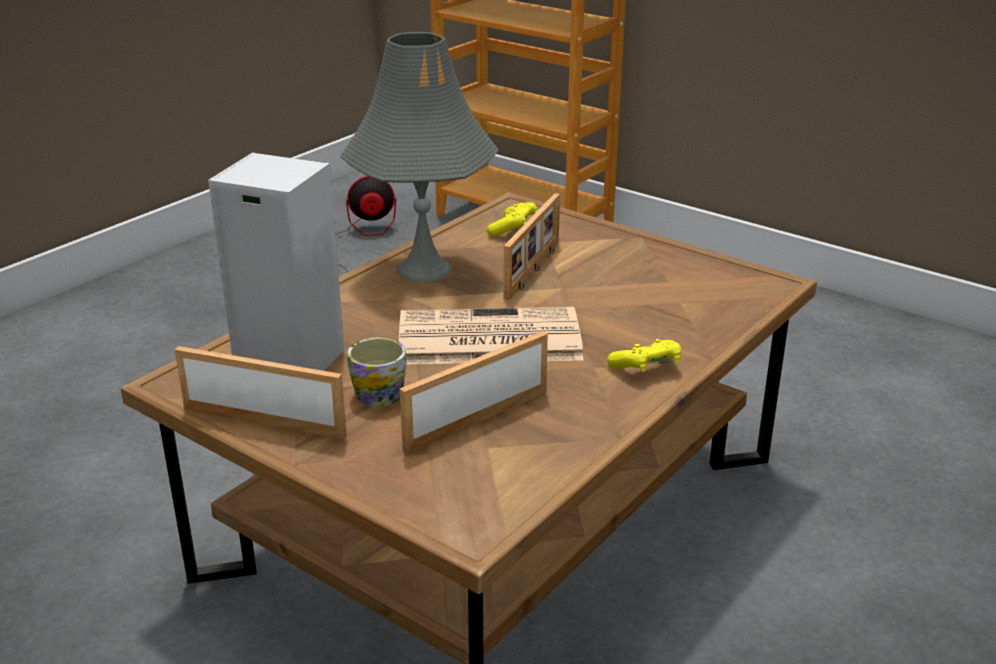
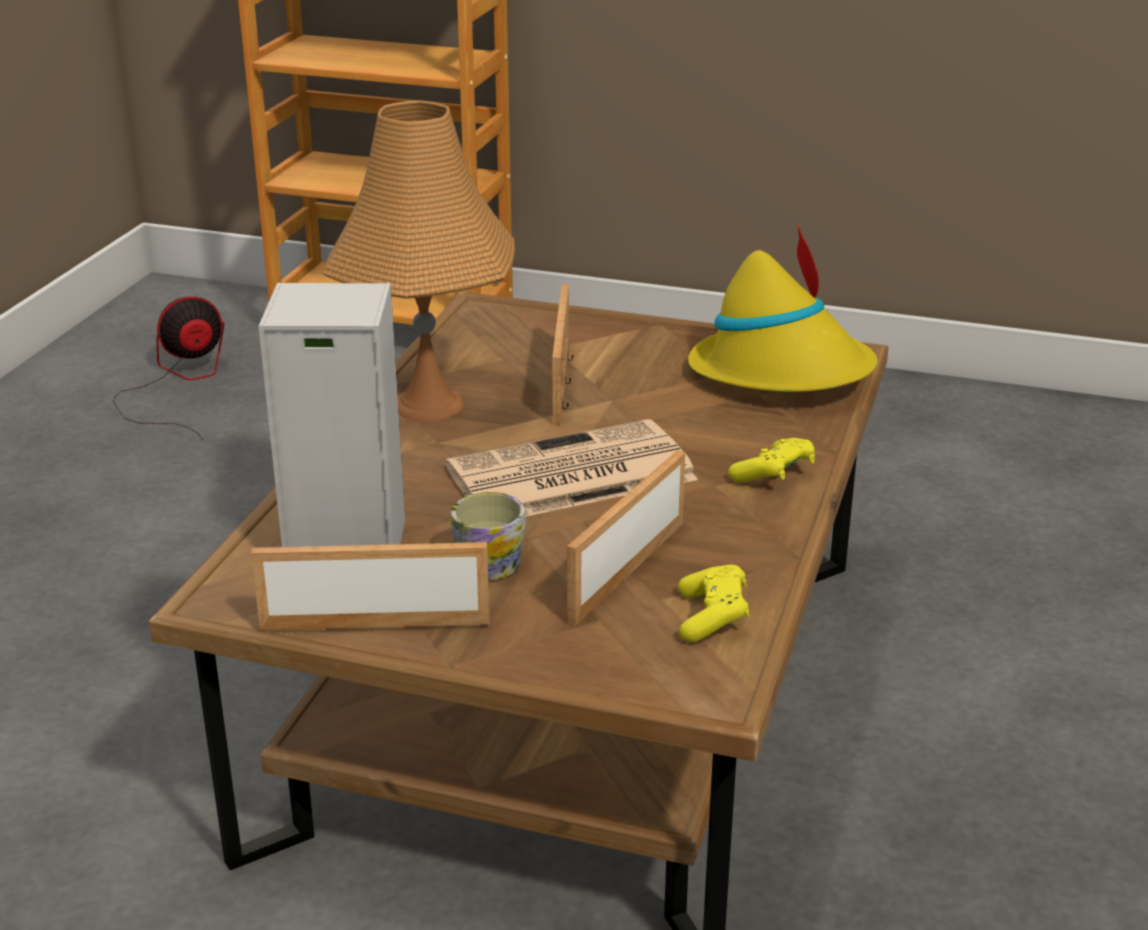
camera: 20 degrees left, 0 degrees up
grey table lamp [340,32,499,282] -> orange table lamp [323,100,515,421]
yellow game controller [487,202,537,237] -> yellow game controller moved to [678,565,750,642]
none -> yellow hat [688,225,878,392]

